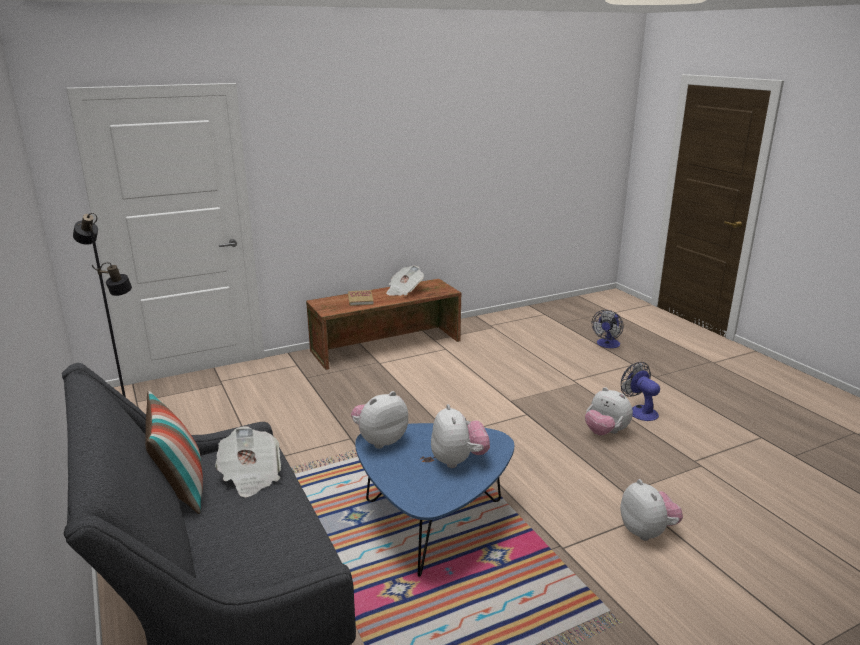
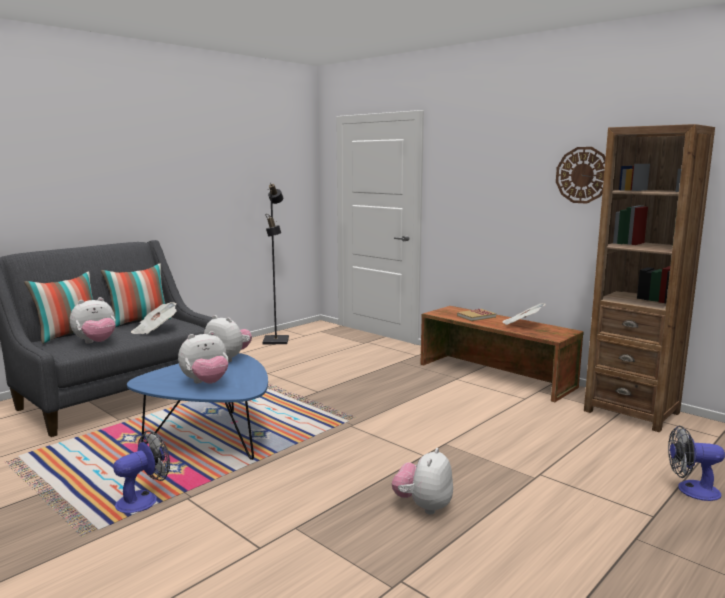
camera: 70 degrees right, 10 degrees down
plush toy [620,479,683,541] -> plush toy moved to [70,297,116,343]
fan [621,362,660,421] -> fan moved to [114,430,170,513]
none -> pillow [24,272,93,344]
none -> wall clock [556,147,605,204]
none -> brown bookcase [584,124,715,432]

